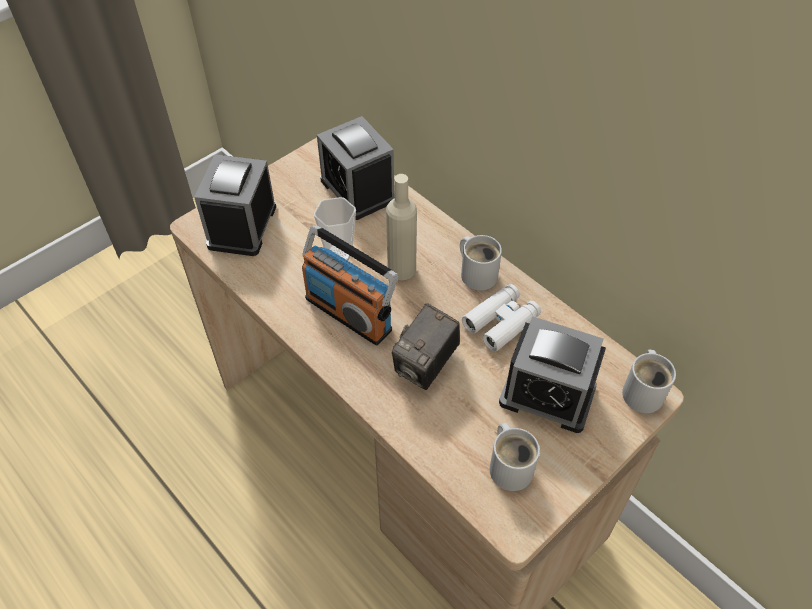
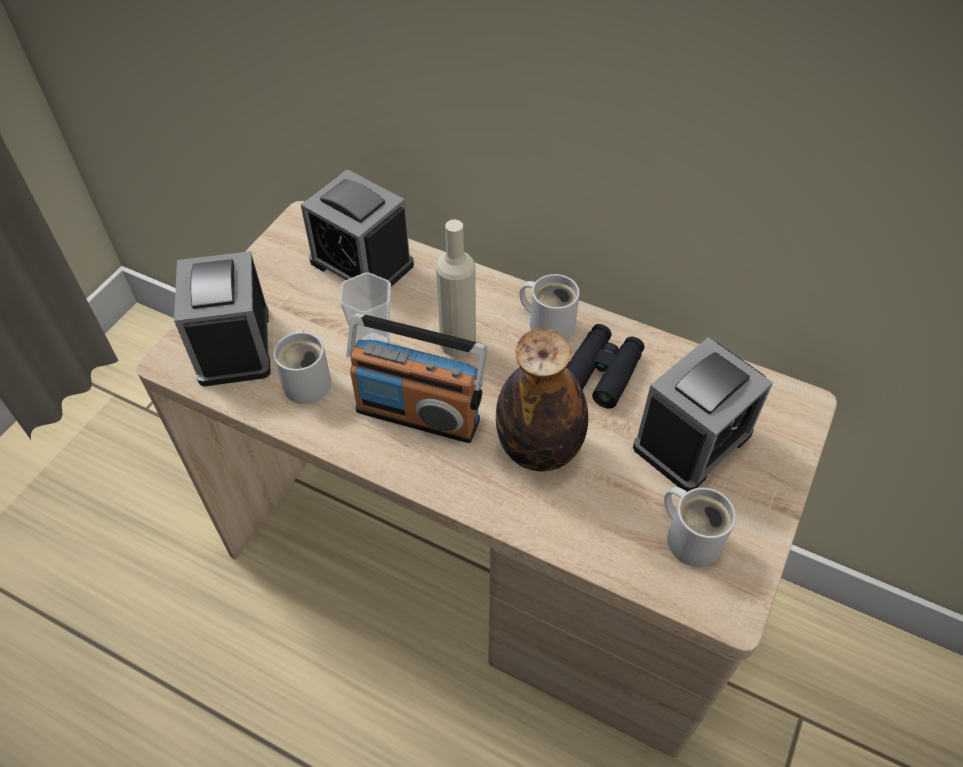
camera: 20 degrees left, 0 degrees up
camera [392,303,460,390] -> bottle [496,328,588,471]
white binoculars [462,284,541,352] -> black binoculars [567,324,644,409]
alarm clock [499,317,606,433] -> alarm clock turned 45 degrees counterclockwise [633,337,773,492]
white mug [622,349,676,413] -> white mug moved to [273,330,331,404]

